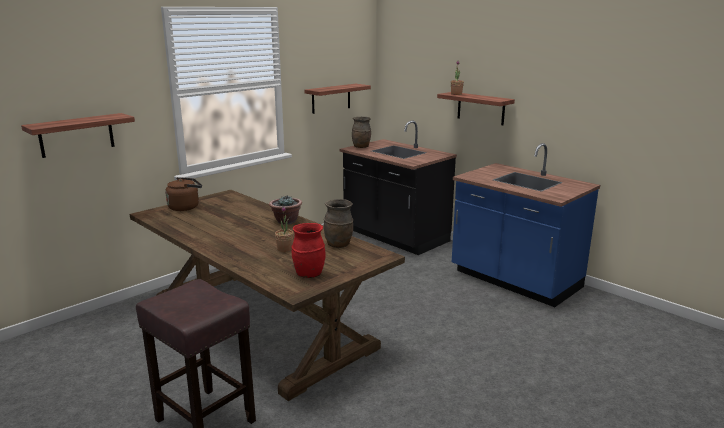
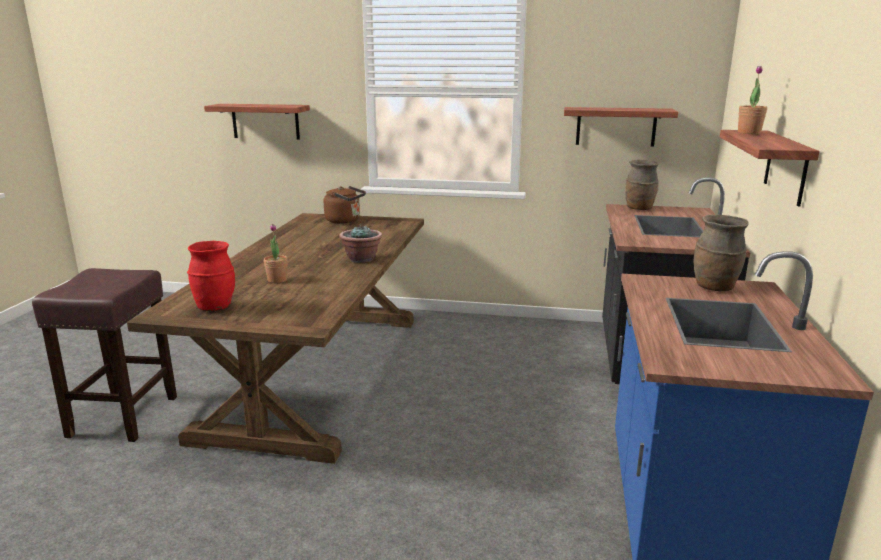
camera: 55 degrees right, 0 degrees up
brown vase [324,199,353,248] -> brown vase moved to [694,215,748,291]

